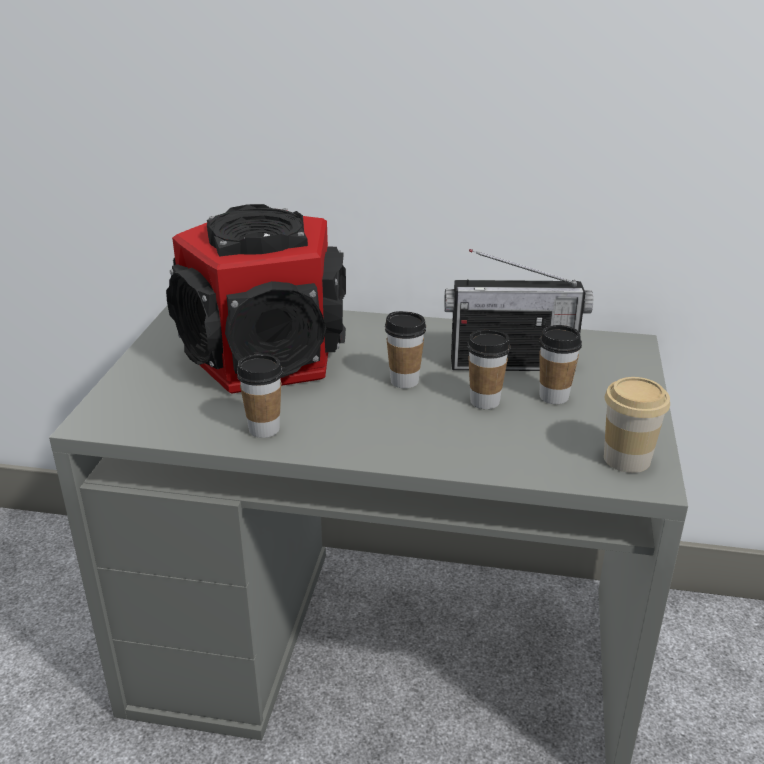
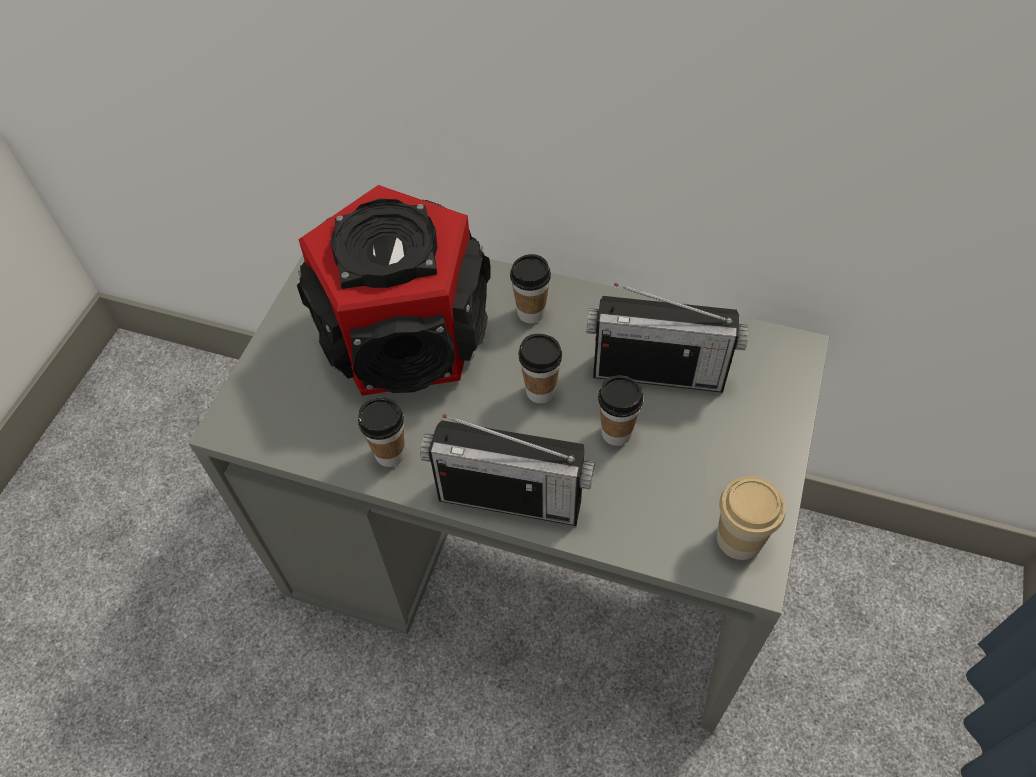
camera: 10 degrees right, 25 degrees up
cup [539,325,582,404] -> cup moved to [510,254,551,324]
none -> radio [420,414,595,526]

